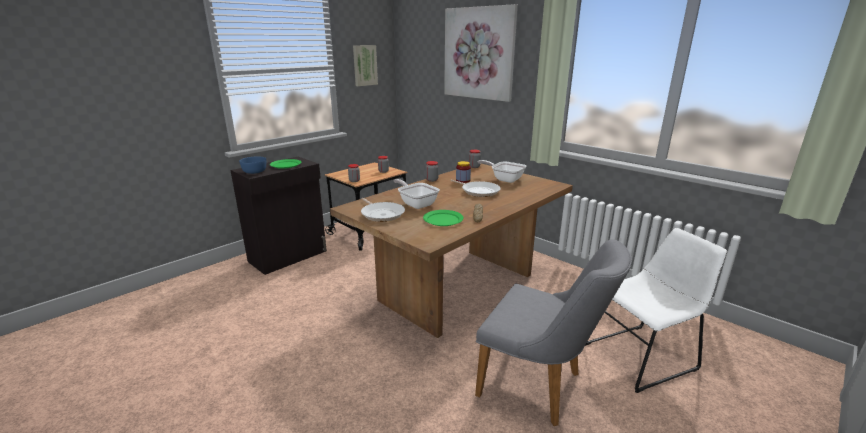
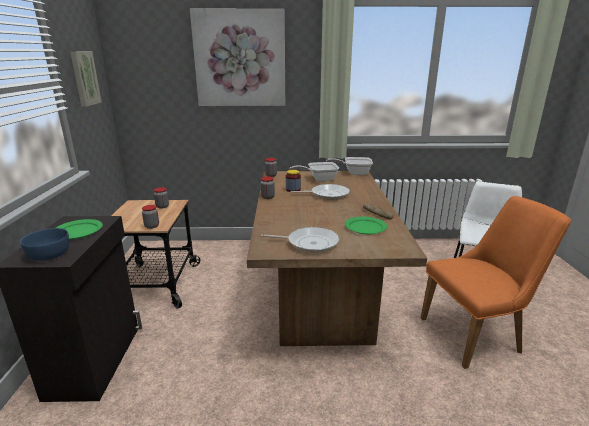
camera: 45 degrees left, 0 degrees up
frying pan [393,179,440,209] -> frying pan moved to [326,157,373,175]
grey chair [475,239,632,426] -> orange chair [421,196,571,369]

